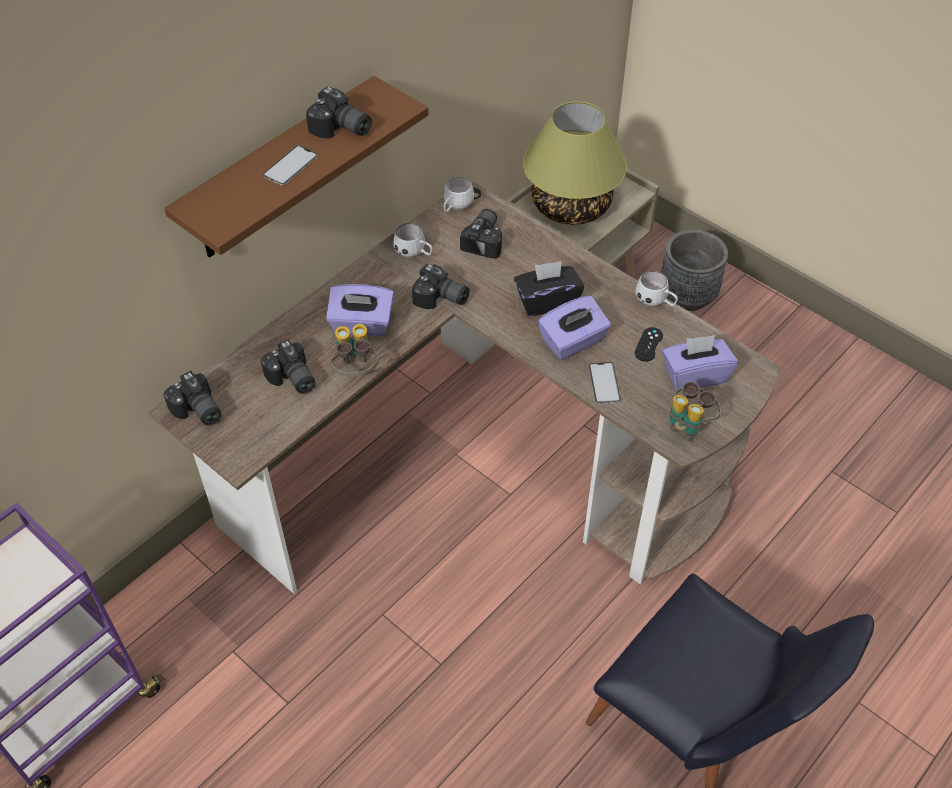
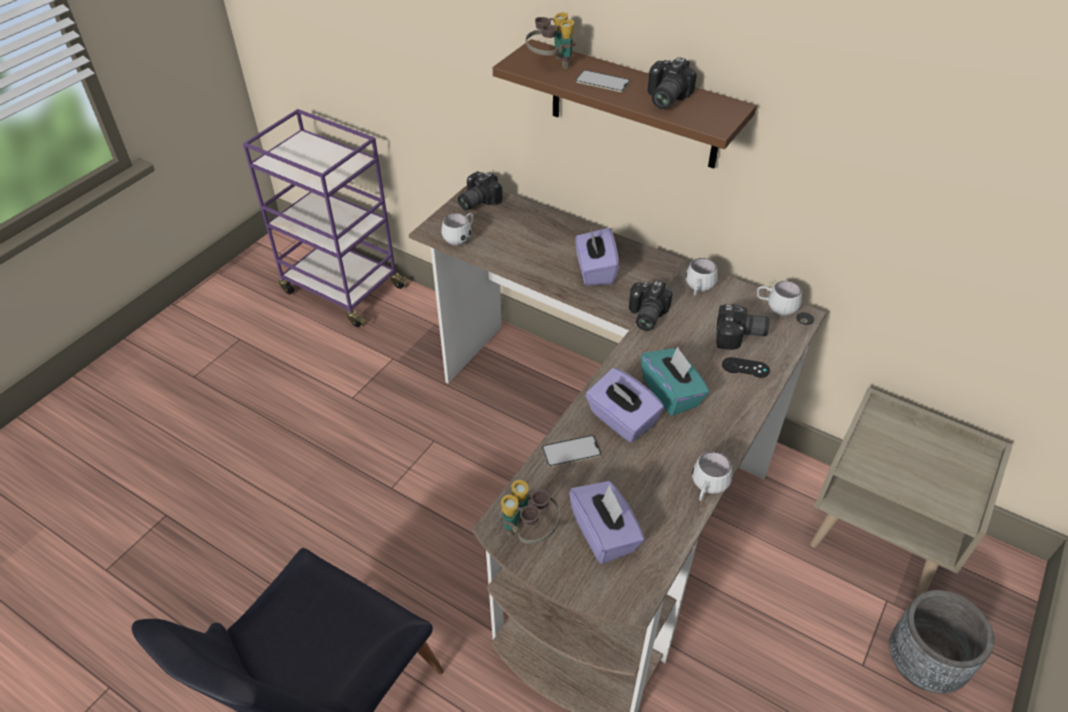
camera: 80 degrees right, 5 degrees down
camera [261,339,316,394] -> none
binoculars [331,324,379,376] -> binoculars moved to [526,12,576,69]
black tissue box [514,261,584,316] -> turquoise tissue box [641,346,710,416]
table lamp [523,101,627,225] -> none
black game controller [634,327,663,362] -> black game controller moved to [722,357,770,378]
none -> white mug [441,213,473,245]

